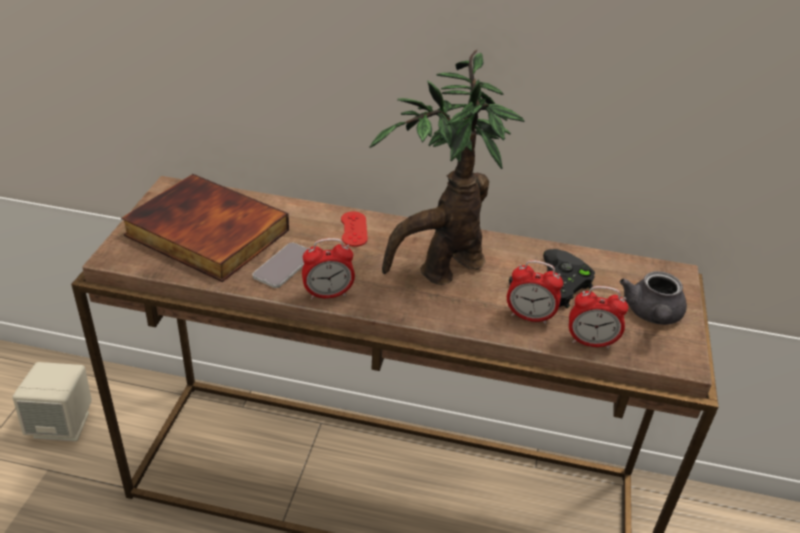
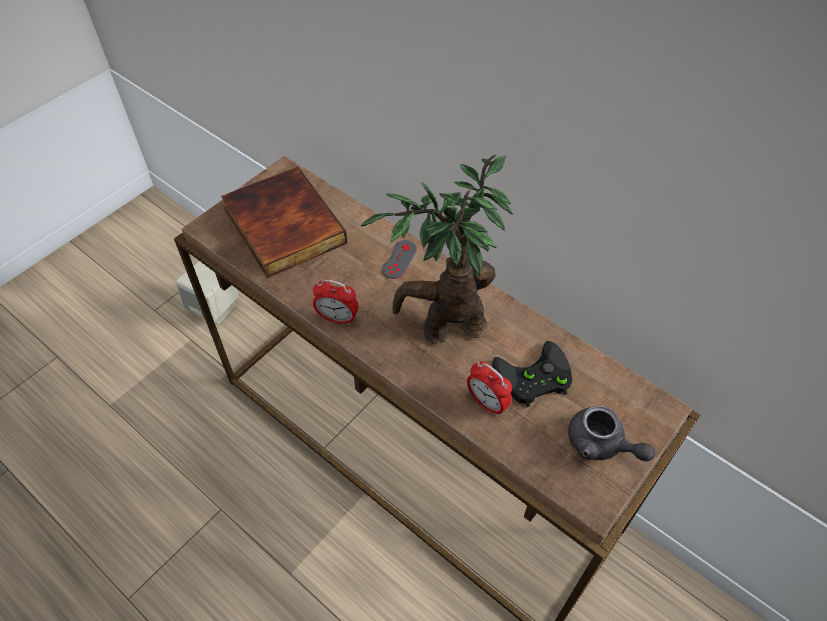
camera: 30 degrees right, 15 degrees up
phone [253,243,308,288] -> none
red game controller [341,211,368,247] -> grey game controller [382,240,417,279]
alarm clock [569,286,628,349] -> none
grey teapot [620,271,687,325] -> grey teapot turned 90 degrees counterclockwise [568,405,655,461]

